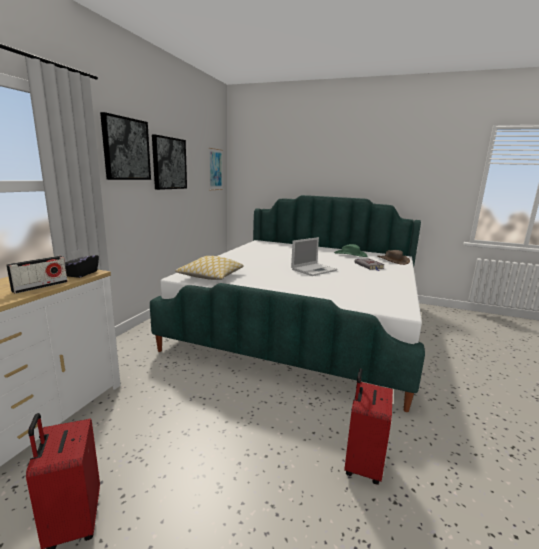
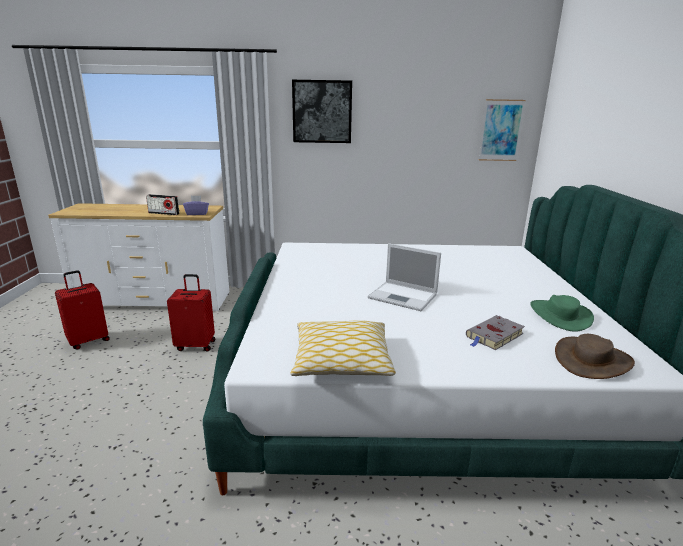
camera: 70 degrees right, 5 degrees up
black tissue box [65,249,99,278] -> purple tissue box [183,195,209,215]
picture [152,134,187,190] -> none
pillow [175,256,244,280] -> pillow moved to [290,320,396,376]
red suitcase [344,368,393,485] -> red suitcase moved to [167,274,215,352]

